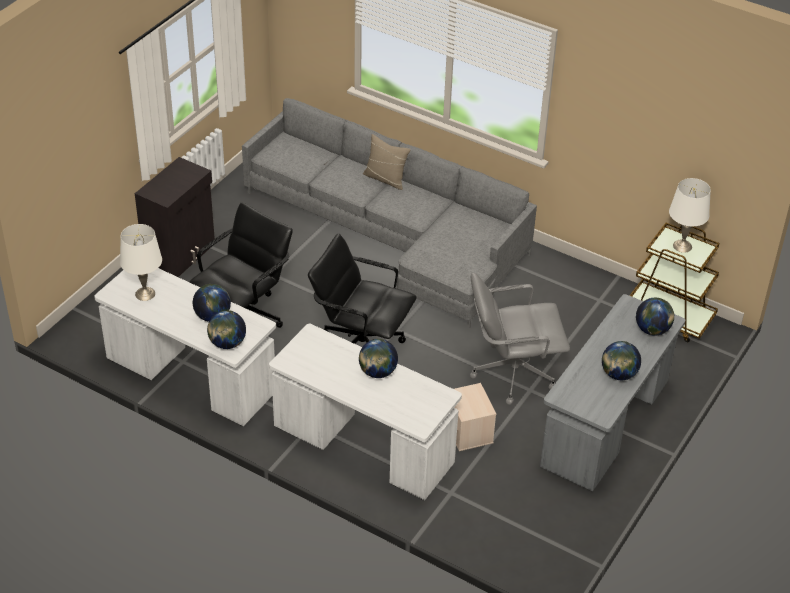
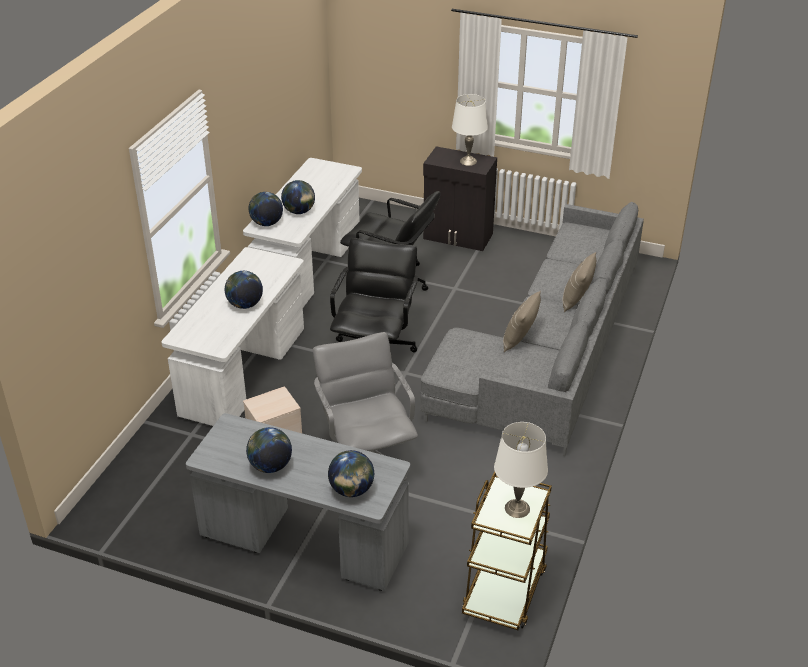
camera: 80 degrees right, 5 degrees down
white table lamp [120,224,162,301] -> white table lamp moved to [452,94,488,166]
none -> beige pillow [503,291,541,352]

